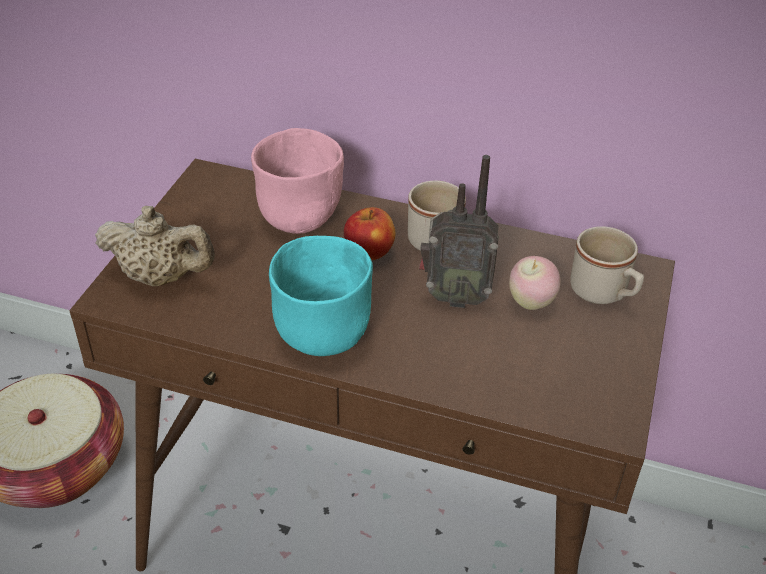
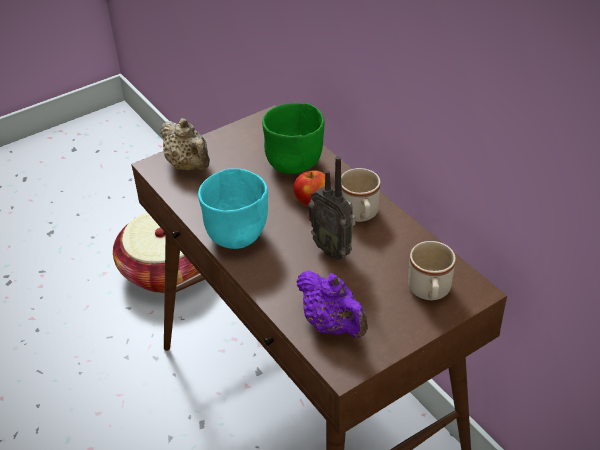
camera: 40 degrees right, 0 degrees up
pink bowl [251,128,344,234] -> green bowl [262,103,324,174]
apple [509,256,561,310] -> none
none -> purple teapot [297,270,368,338]

